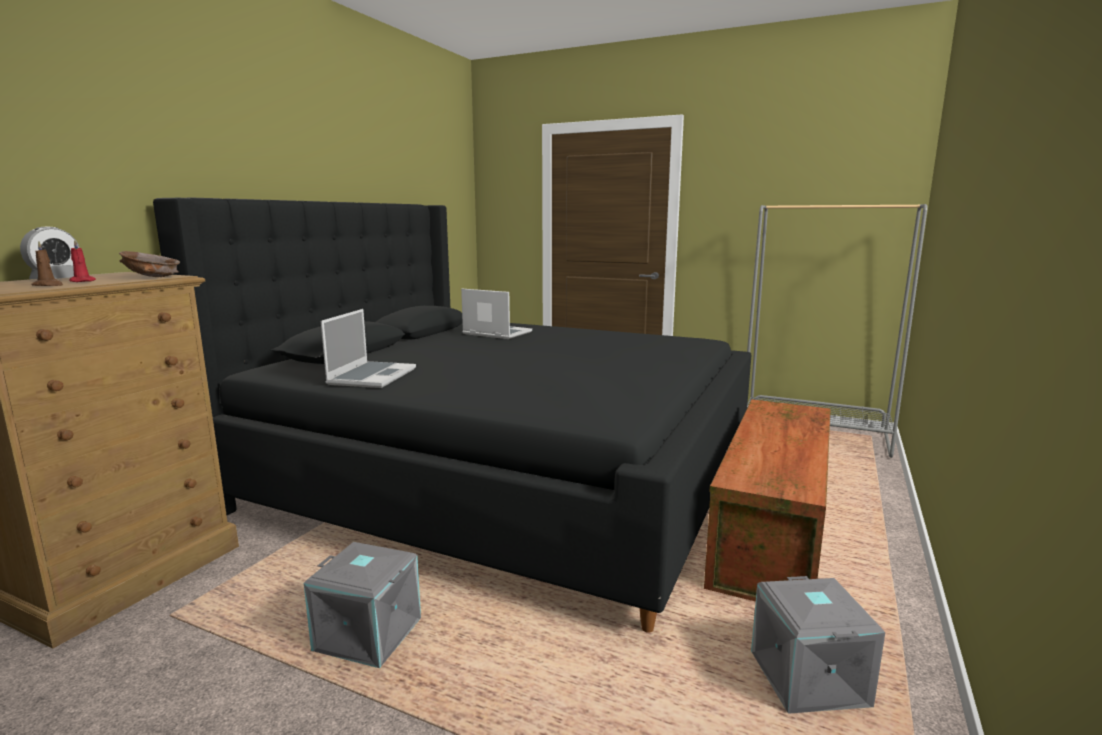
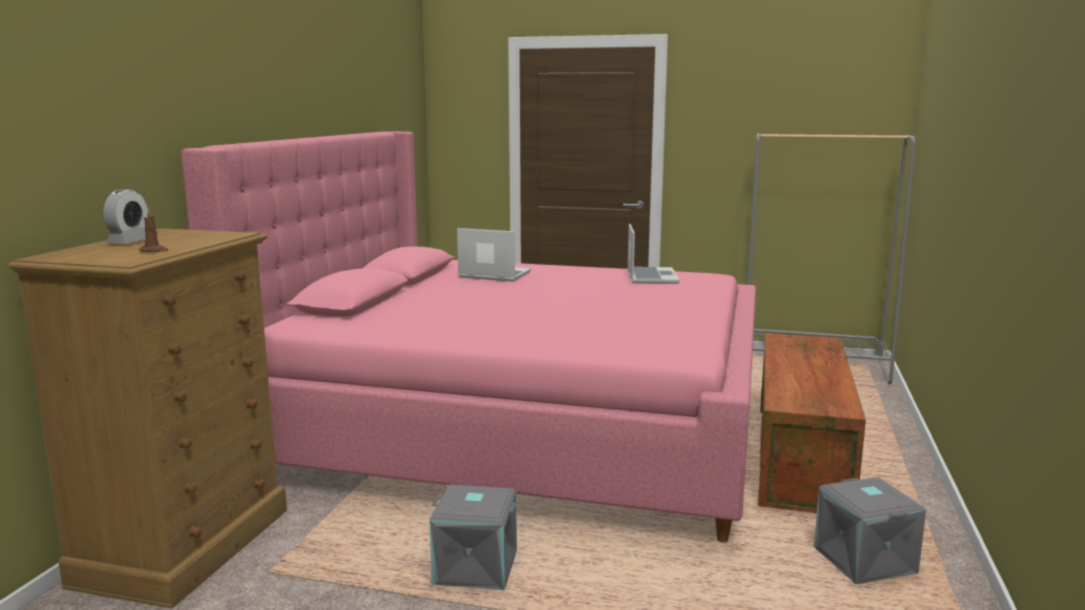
camera: 10 degrees left, 0 degrees up
red candle [69,240,96,282] -> none
brown bowl [119,251,180,277] -> none
black bed [153,197,751,633] -> pink bed [181,131,756,542]
laptop [321,309,416,388] -> laptop moved to [627,224,680,284]

